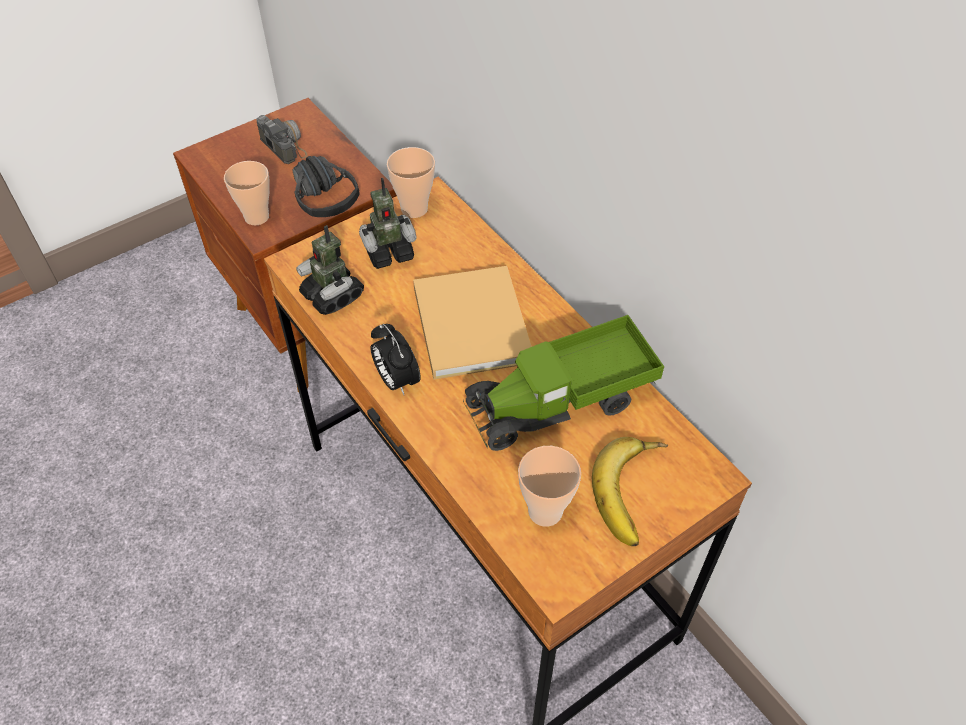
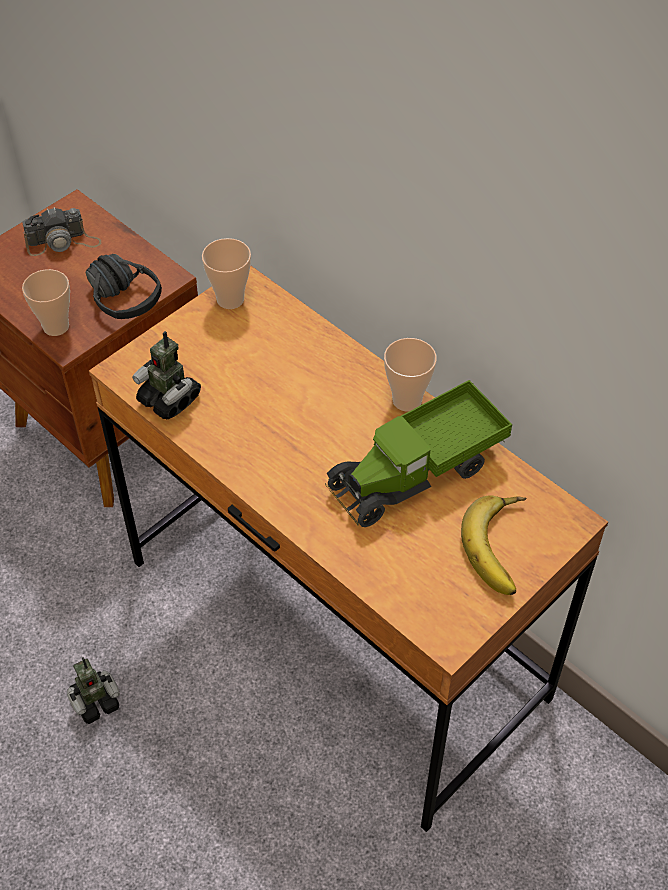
camera: 10 degrees left, 0 degrees up
camera [256,115,307,164] -> camera turned 120 degrees clockwise [22,207,101,256]
toy robot [359,178,417,269] -> toy robot moved to [67,657,120,724]
alarm clock [370,324,421,395] -> none
beige book [413,266,532,380] -> none
cup [518,446,581,527] -> cup moved to [384,338,437,412]

